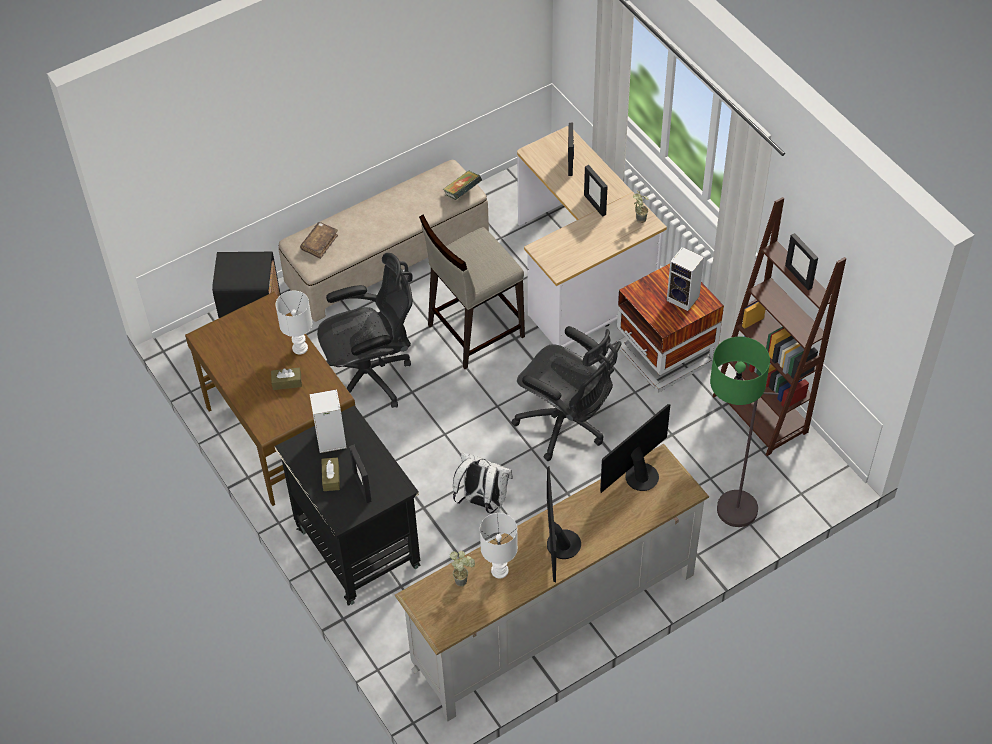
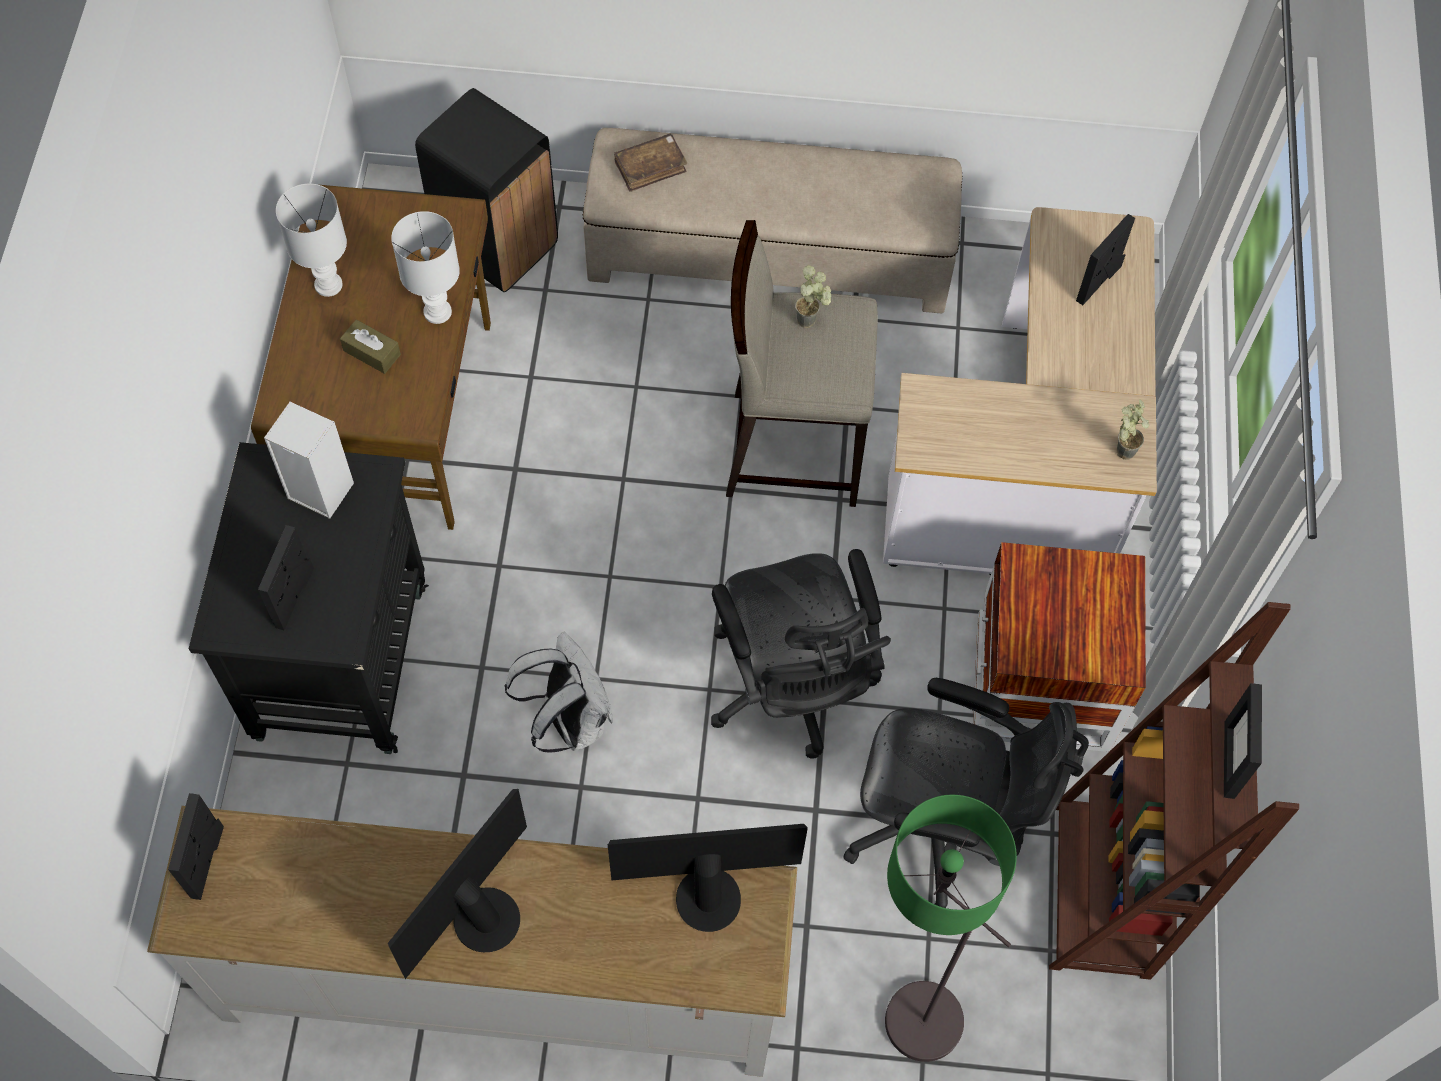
camera: 35 degrees right, 10 degrees up
office chair [317,253,413,408] -> office chair moved to [843,678,1089,908]
brown tissue box [322,457,340,491] -> none
book [442,170,482,200] -> none
potted plant [450,551,475,587] -> potted plant moved to [795,265,831,328]
white table lamp [480,513,518,578] -> white table lamp moved to [276,184,347,297]
picture frame [584,165,608,217] -> picture frame moved to [168,793,224,900]
speaker [667,247,704,311] -> none

